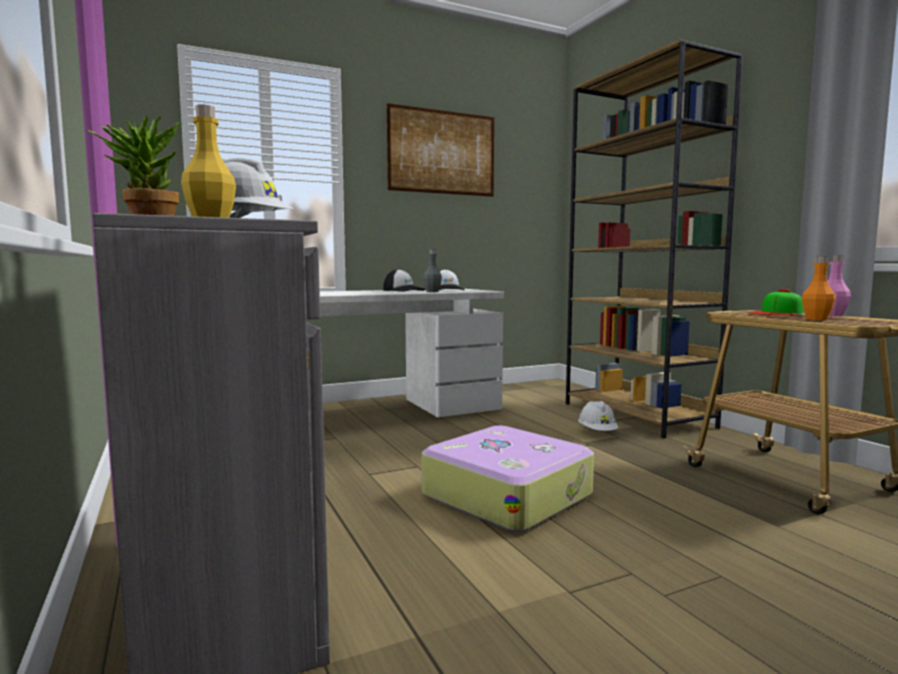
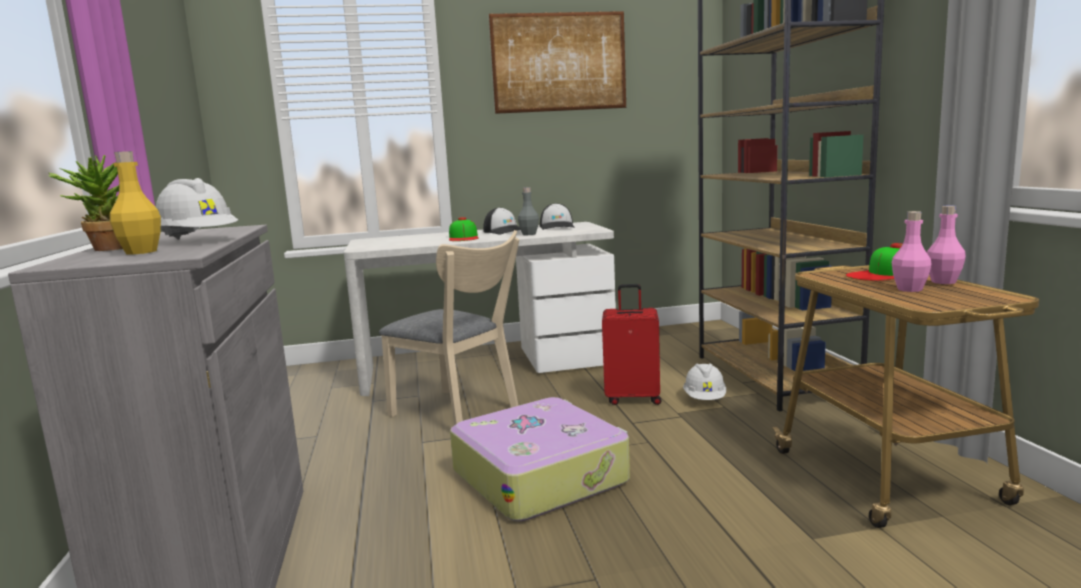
camera: 15 degrees right, 5 degrees up
orange bottle [802,256,835,320] -> pink bottle [892,211,932,292]
none -> beige chair [379,230,519,425]
none -> cap [449,217,479,241]
none -> red suitcase [602,284,661,405]

